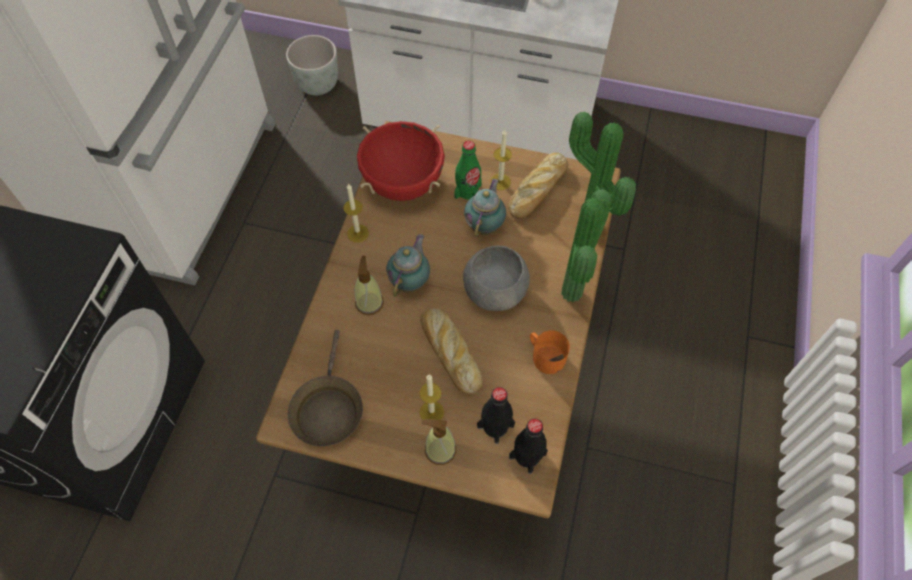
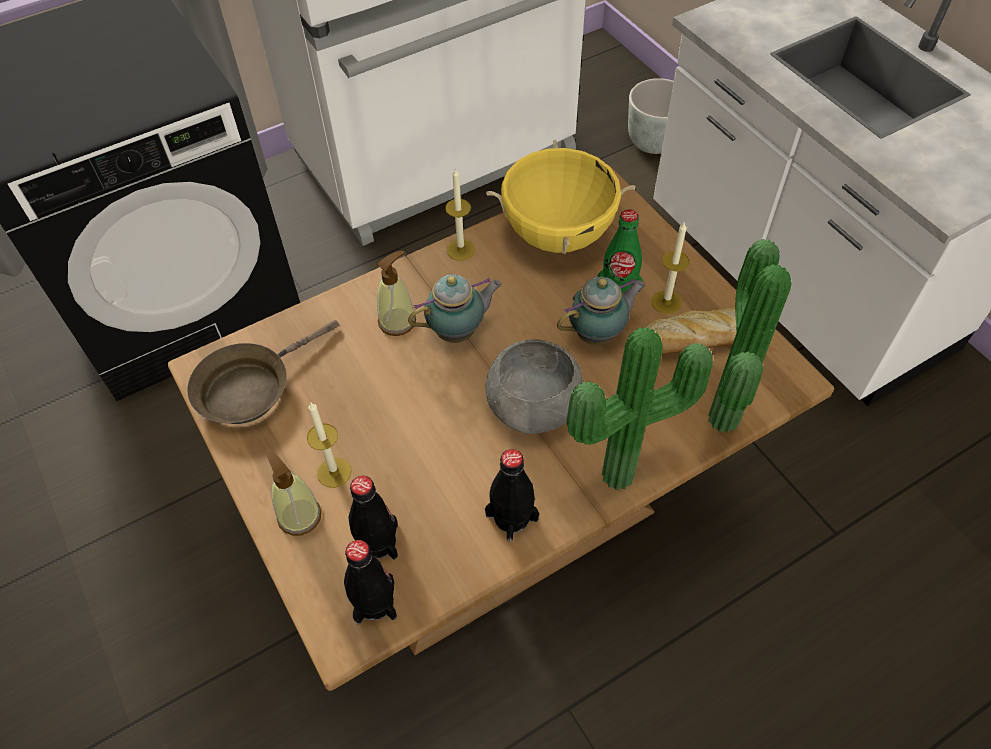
camera: 45 degrees right, 5 degrees down
red cooking pot [357,121,445,201] -> yellow cooking pot [486,139,636,254]
bread [420,308,482,394] -> none
orange mug [530,331,570,374] -> black bottle [485,449,539,542]

